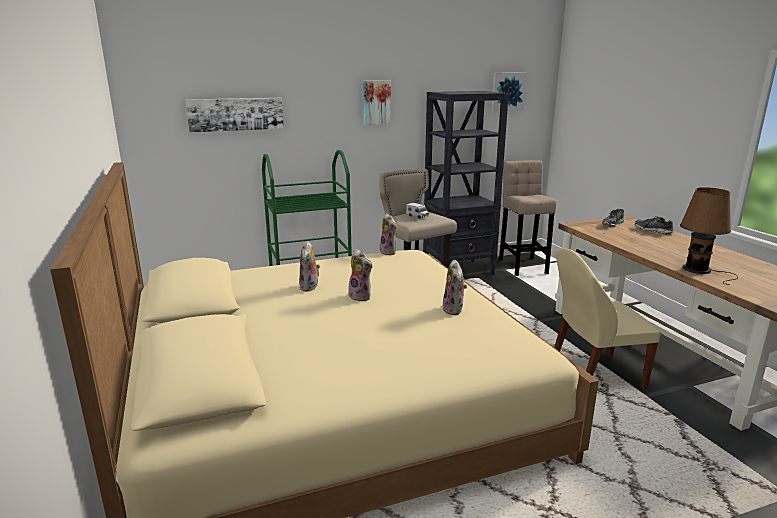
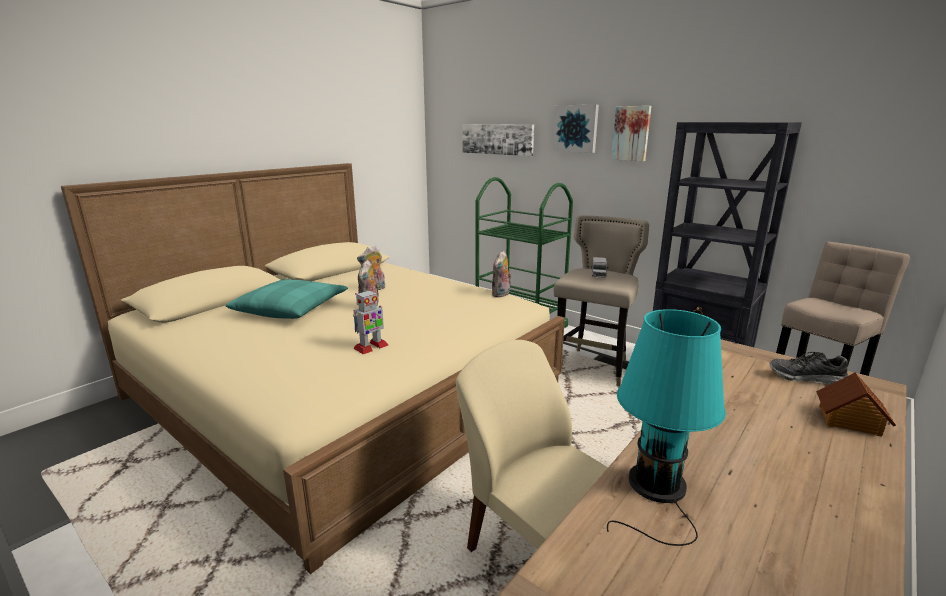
camera: 60 degrees right, 0 degrees up
plush toy [443,259,467,315] -> toy robot [353,289,388,354]
picture [491,73,527,111] -> picture moved to [553,105,599,153]
shoe [635,216,674,235] -> toy house [816,372,896,437]
brown table lamp [680,187,738,285] -> turquoise table lamp [607,309,726,546]
none -> turquoise pillow [225,279,348,319]

